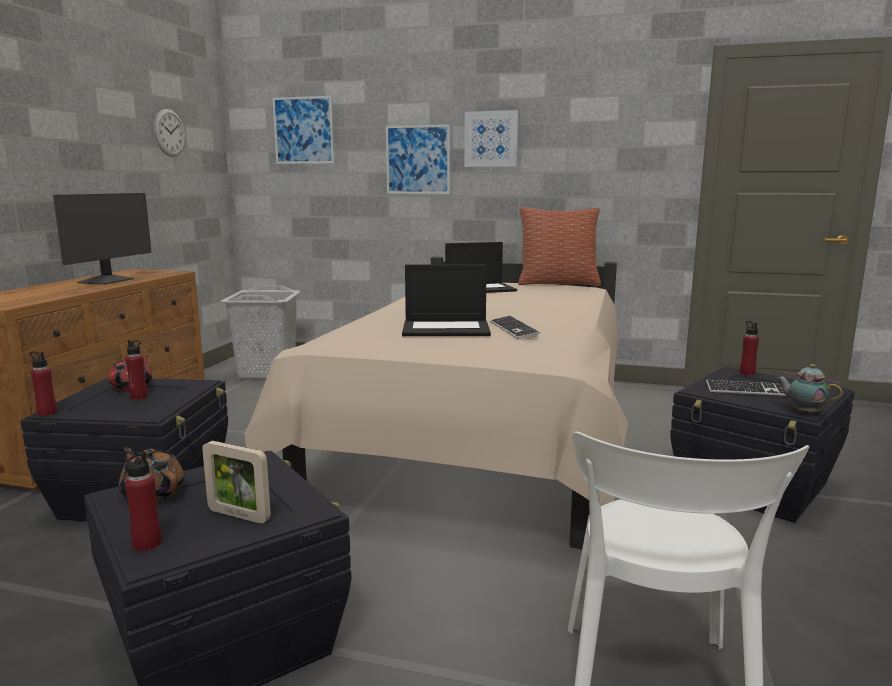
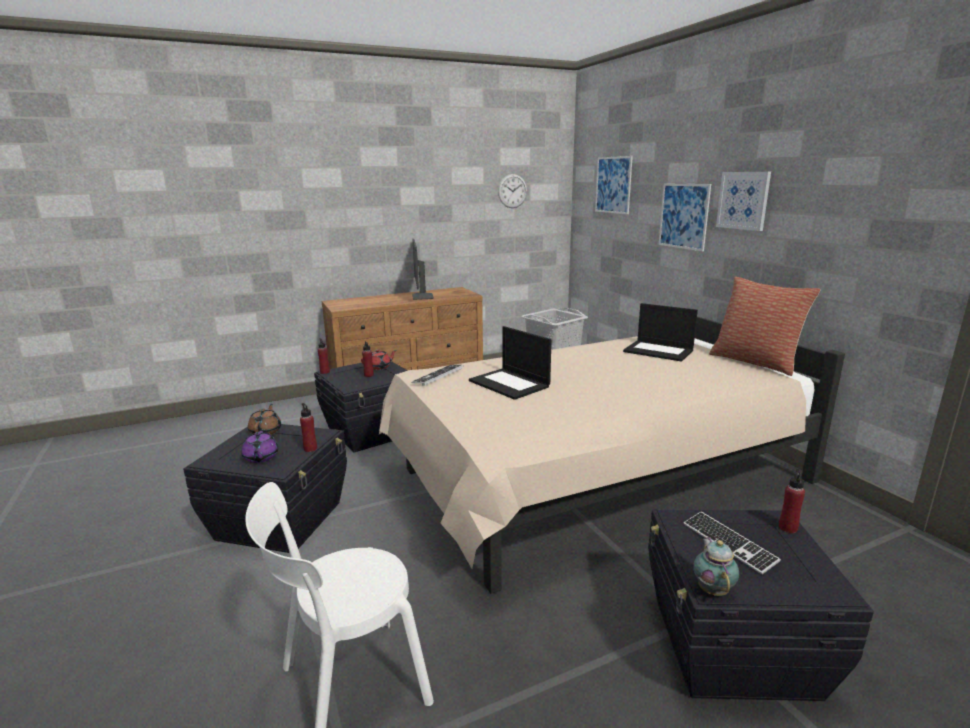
camera: 50 degrees right, 5 degrees up
monitor [53,193,152,285] -> monitor turned 105 degrees clockwise [412,239,434,300]
red bottle [122,451,162,551] -> red bottle moved to [300,403,317,452]
picture frame [202,441,271,524] -> purple teapot [241,431,279,463]
keyboard [490,316,540,339] -> keyboard moved to [411,365,464,385]

